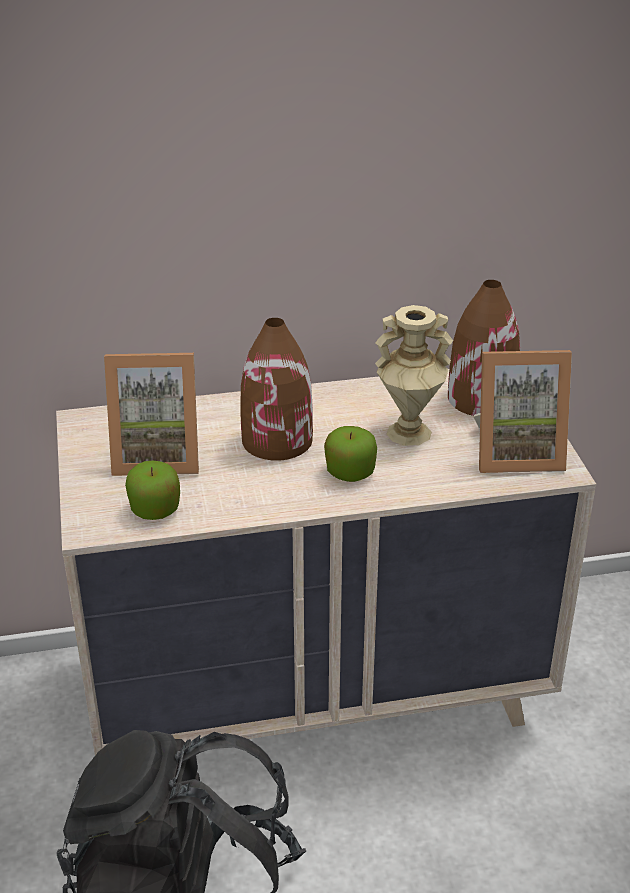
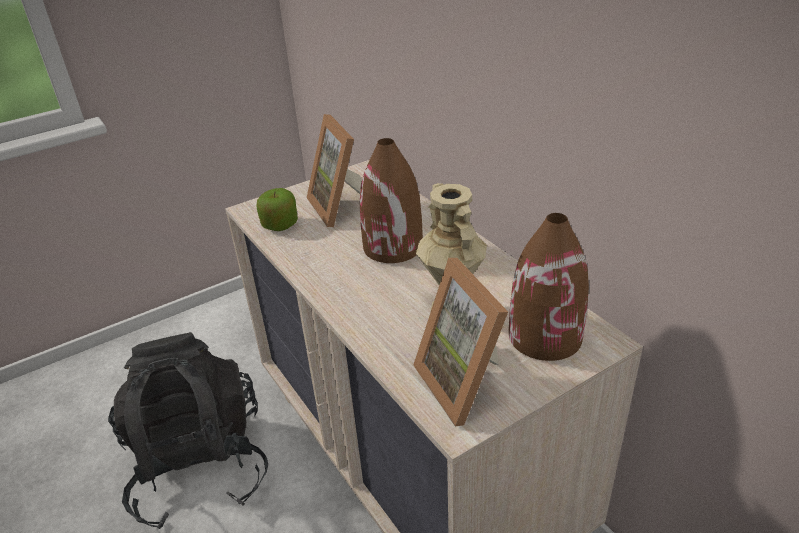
camera: 70 degrees right, 0 degrees up
apple [324,426,377,482] -> none

